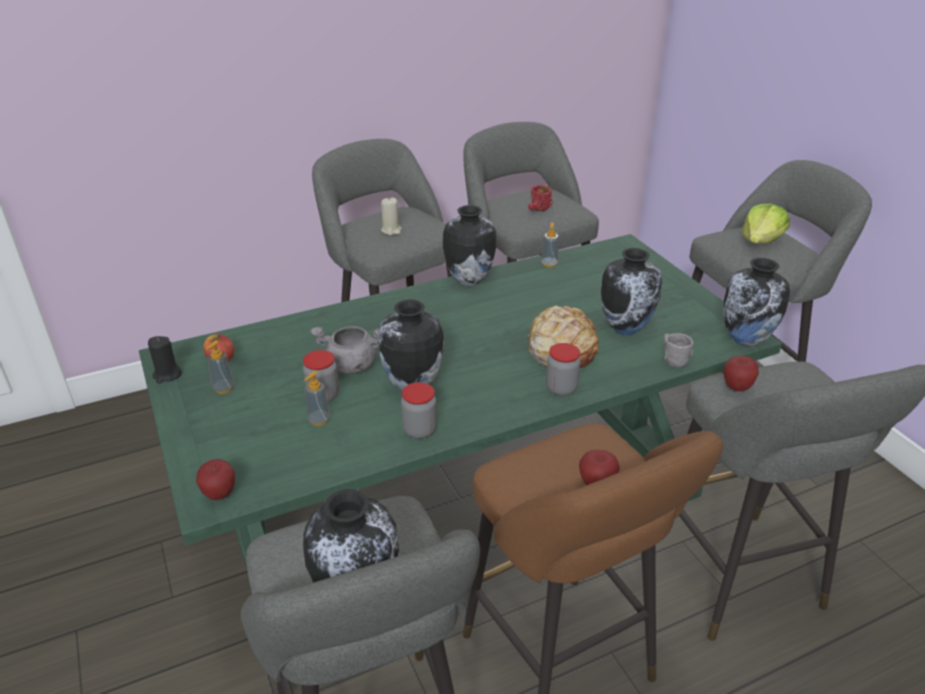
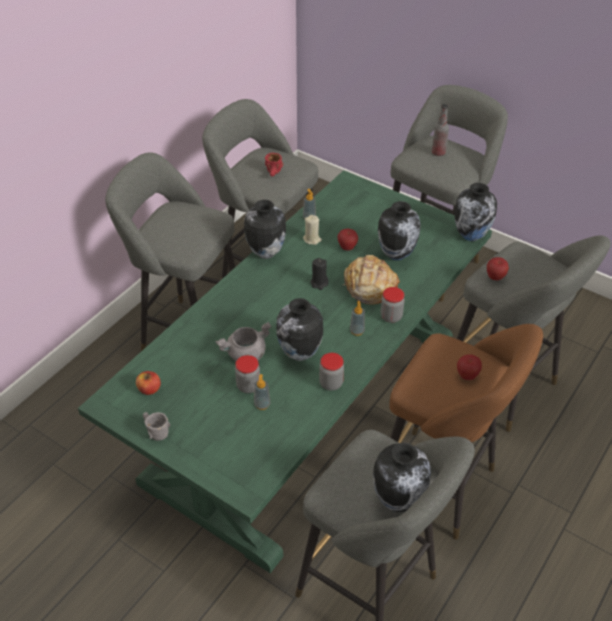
camera: 30 degrees left, 10 degrees up
black candle [148,336,182,383] -> black candle moved to [310,258,329,290]
apple [196,459,235,500] -> apple moved to [338,229,358,251]
soap dispenser [206,340,234,394] -> soap dispenser moved to [350,301,365,336]
beige candle [381,197,402,235] -> beige candle moved to [303,215,322,245]
grey mug [663,333,694,368] -> grey mug moved to [143,412,170,441]
lettuce [742,203,790,244] -> bottle [432,104,449,156]

